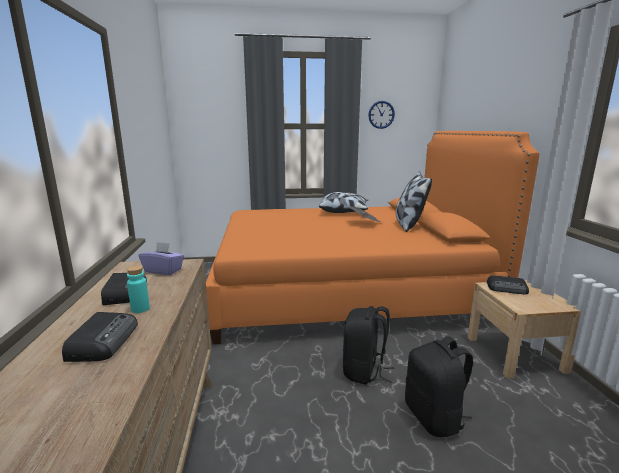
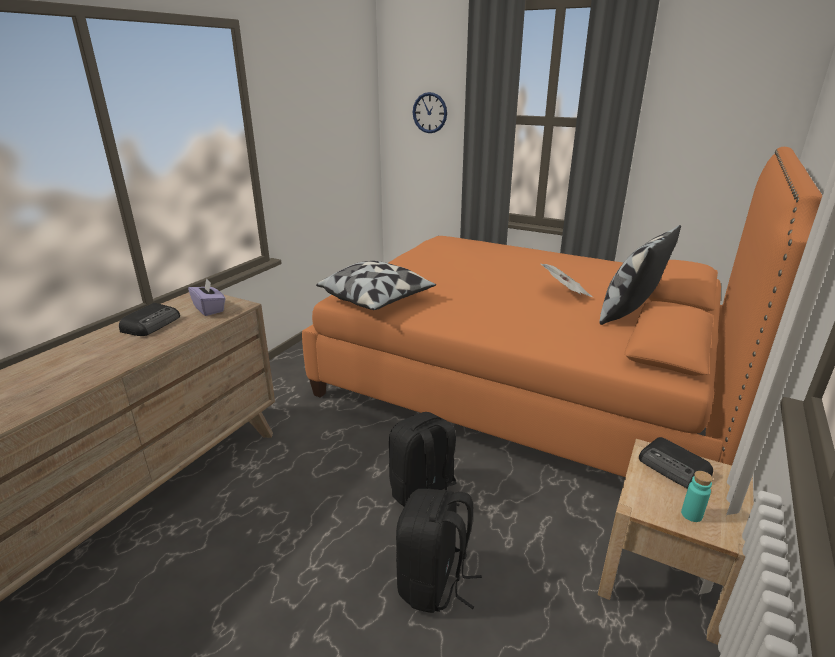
camera: 35 degrees right, 10 degrees up
radio [62,312,138,362] -> none
turquoise bottle [127,266,150,313] -> turquoise bottle moved to [681,471,713,522]
pillow [319,192,369,213] -> pillow moved to [316,261,436,310]
wall clock [368,101,395,129] -> wall clock moved to [413,92,447,133]

